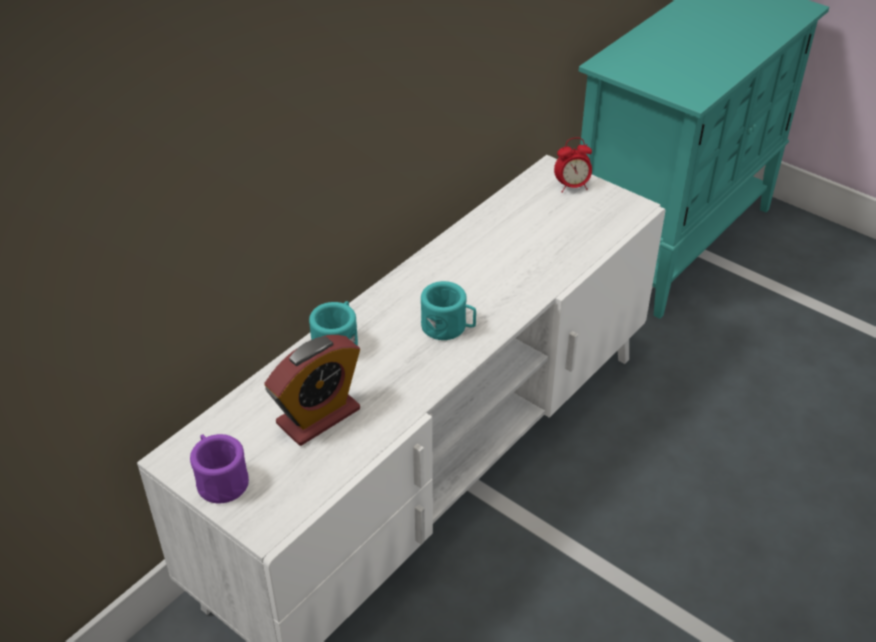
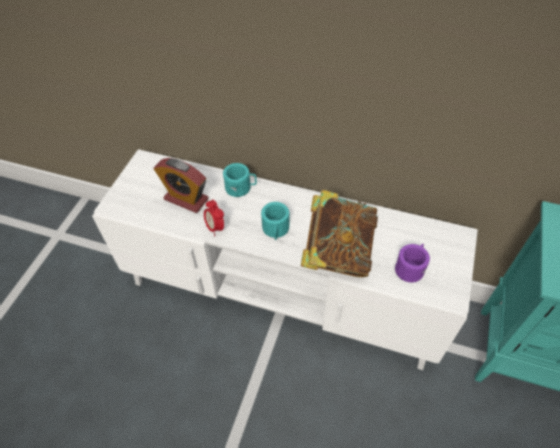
camera: 70 degrees right, 10 degrees up
purple mug [190,434,249,503] -> purple mug moved to [395,244,430,282]
alarm clock [554,137,592,193] -> alarm clock moved to [204,199,224,236]
none -> book [301,190,378,277]

